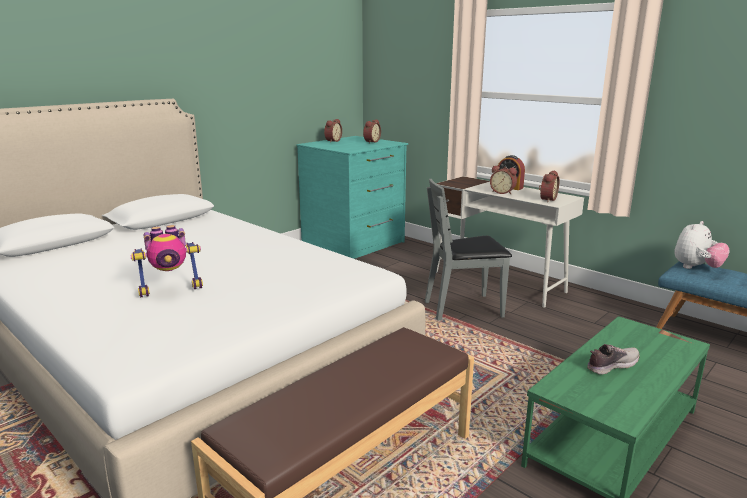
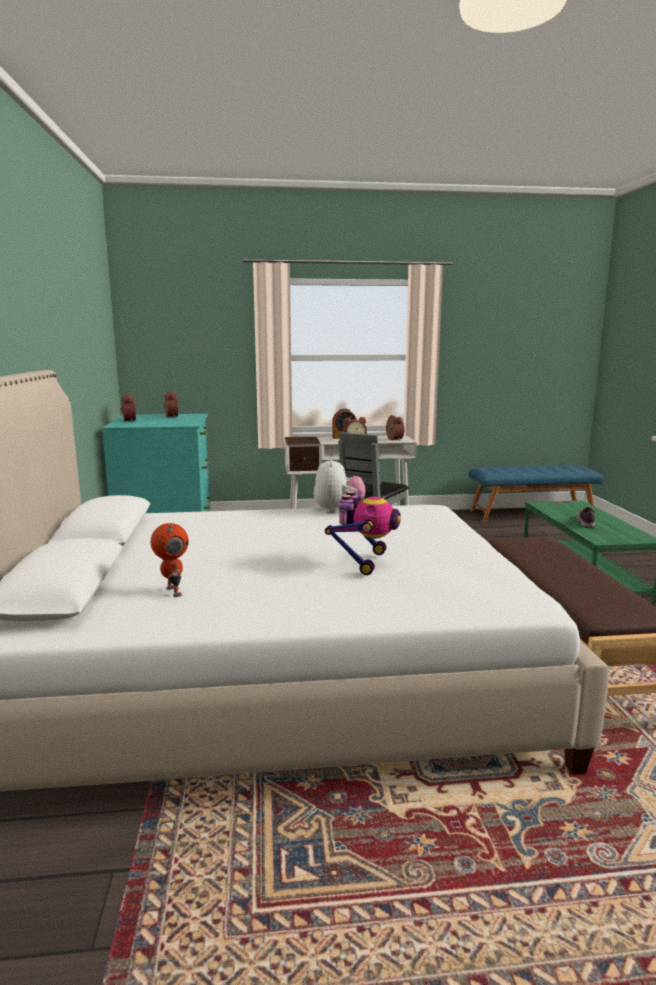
camera: 50 degrees left, 5 degrees down
plush toy [674,221,730,269] -> plush toy moved to [314,457,365,513]
none -> toy robot [151,523,189,597]

